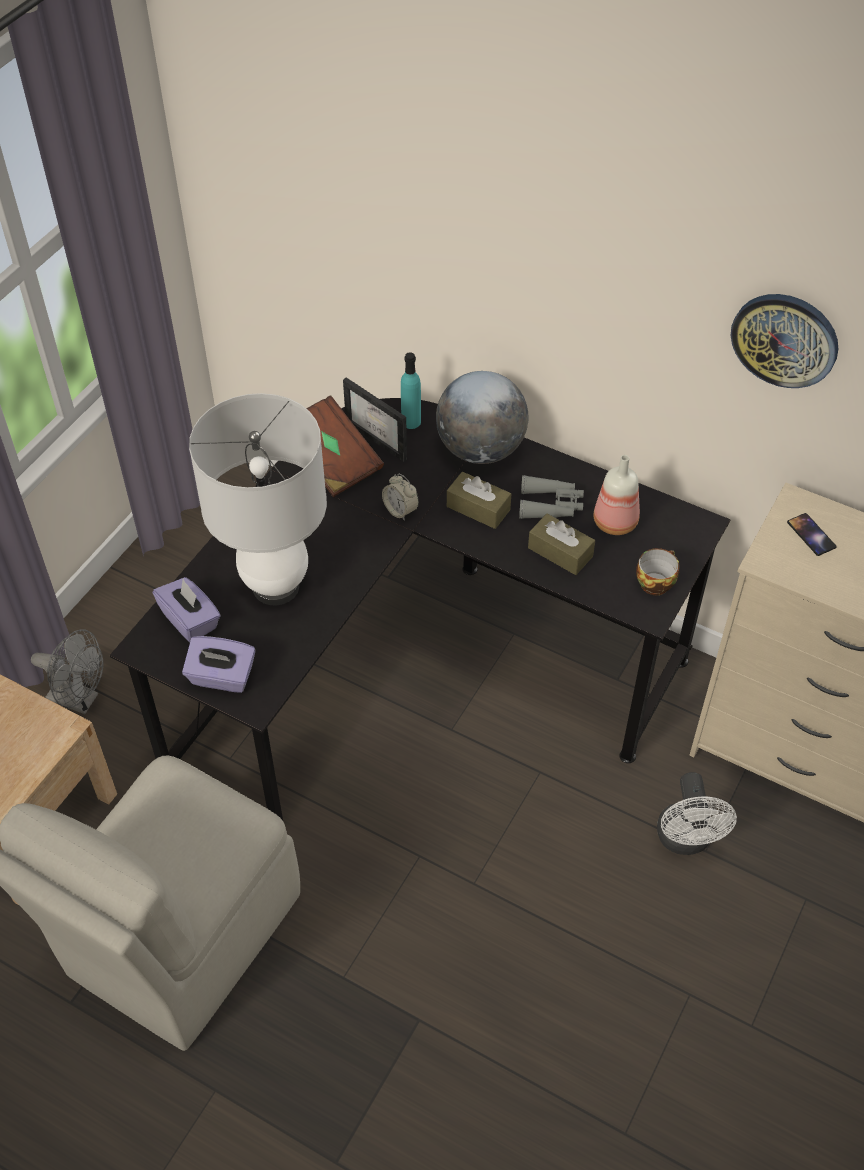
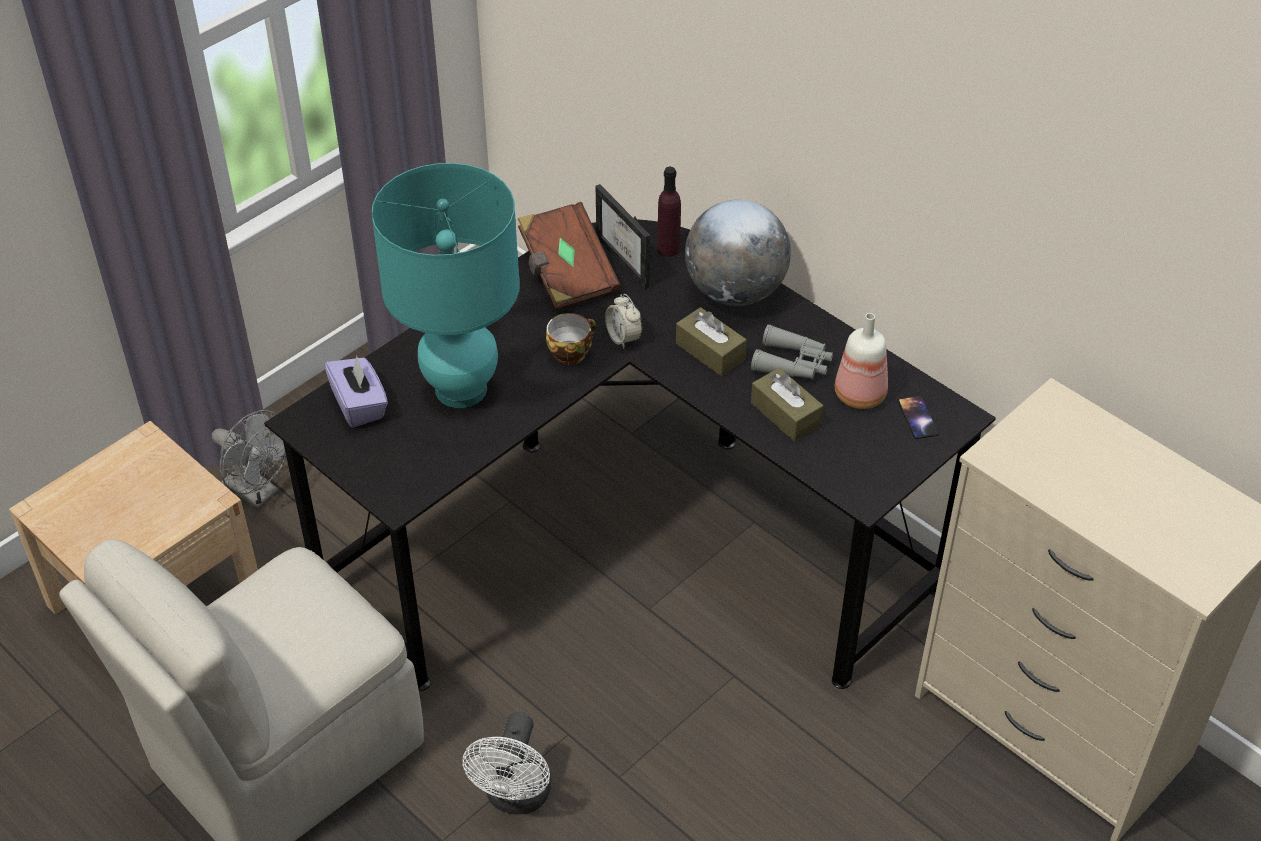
camera: 15 degrees right, 5 degrees down
purple tissue box [182,636,256,693] -> none
white table lamp [189,393,327,605] -> turquoise table lamp [371,163,520,408]
turquoise bottle [401,352,421,429] -> purple bottle [657,167,681,257]
cup [636,548,679,595] -> cup moved to [546,313,596,365]
white fan [657,772,737,855] -> white fan moved to [462,712,551,815]
wall clock [731,294,838,388] -> none
phone [787,513,837,556] -> phone moved to [898,395,939,439]

